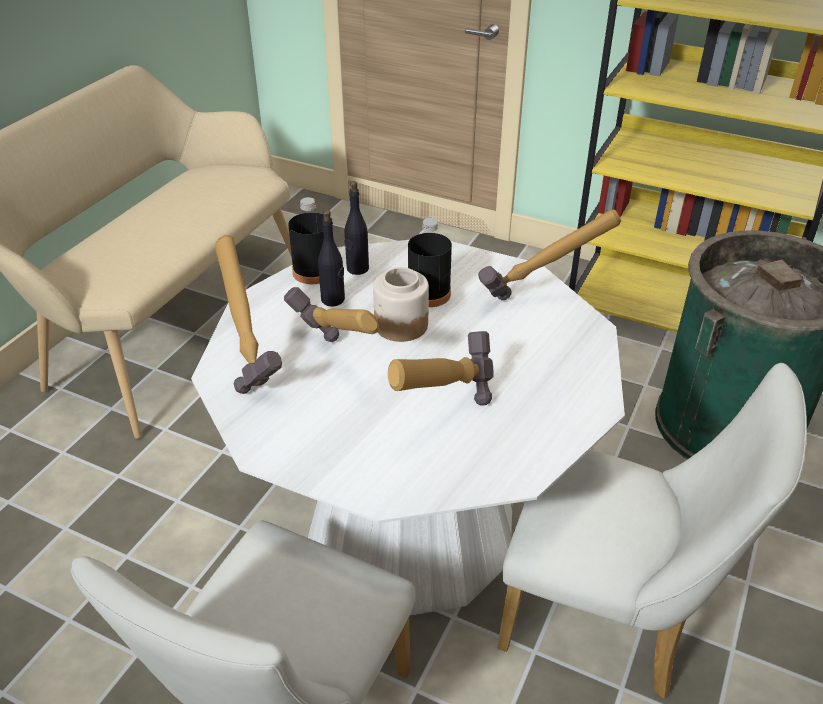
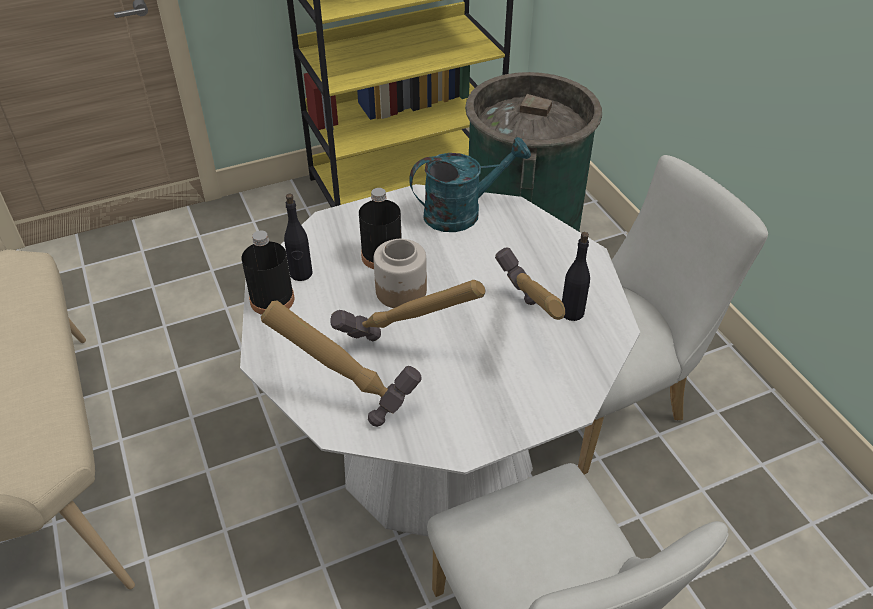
camera: 50 degrees left, 5 degrees up
black bottle [318,210,345,307] -> black bottle moved to [562,232,590,321]
hammer [478,209,621,300] -> turquoise watering can [409,137,531,232]

